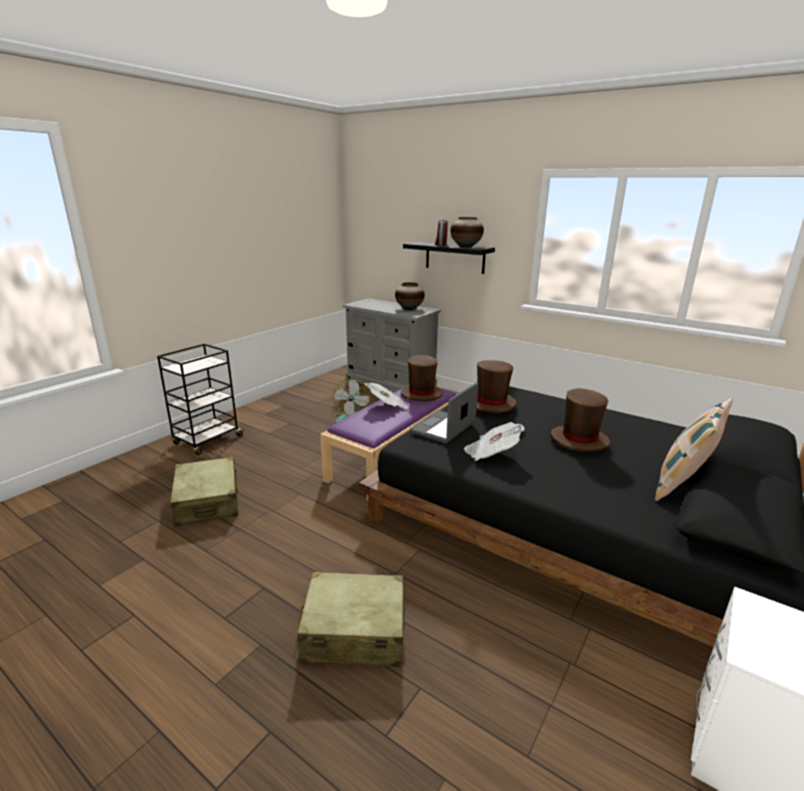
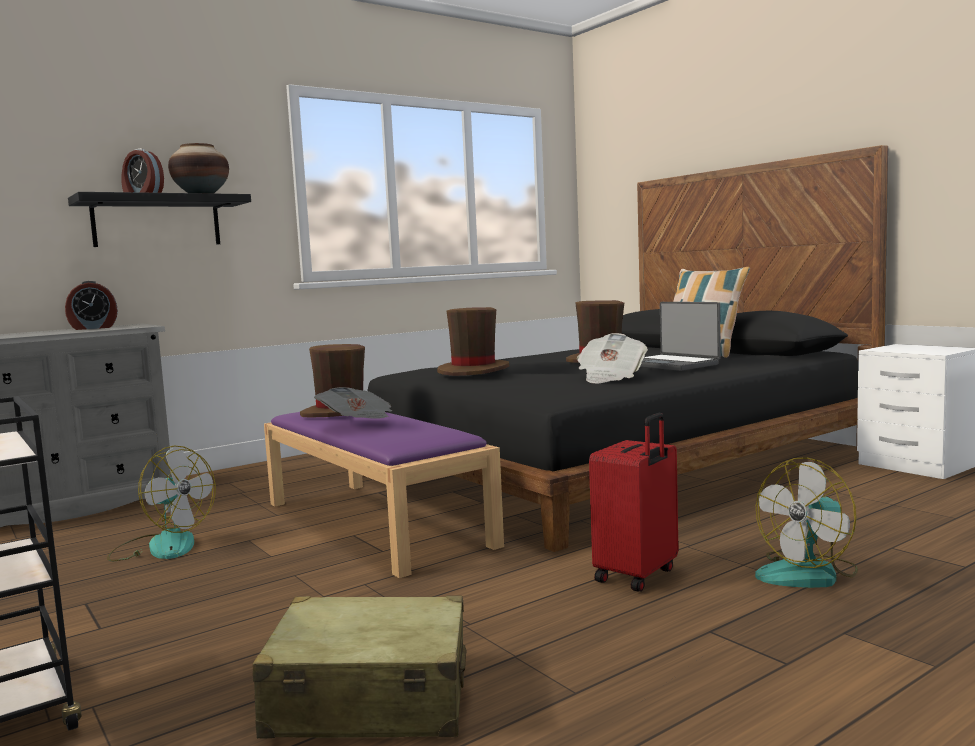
camera: 70 degrees left, 15 degrees down
beige suitcase [297,572,405,667] -> fan [755,457,858,588]
vase [395,282,425,310] -> alarm clock [65,281,118,330]
laptop [410,382,478,444] -> laptop moved to [640,302,721,371]
none -> red suitcase [589,413,678,592]

